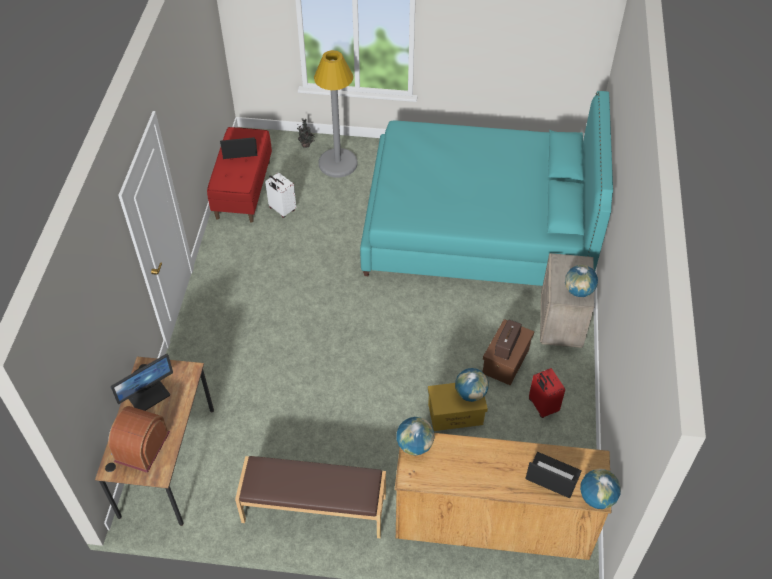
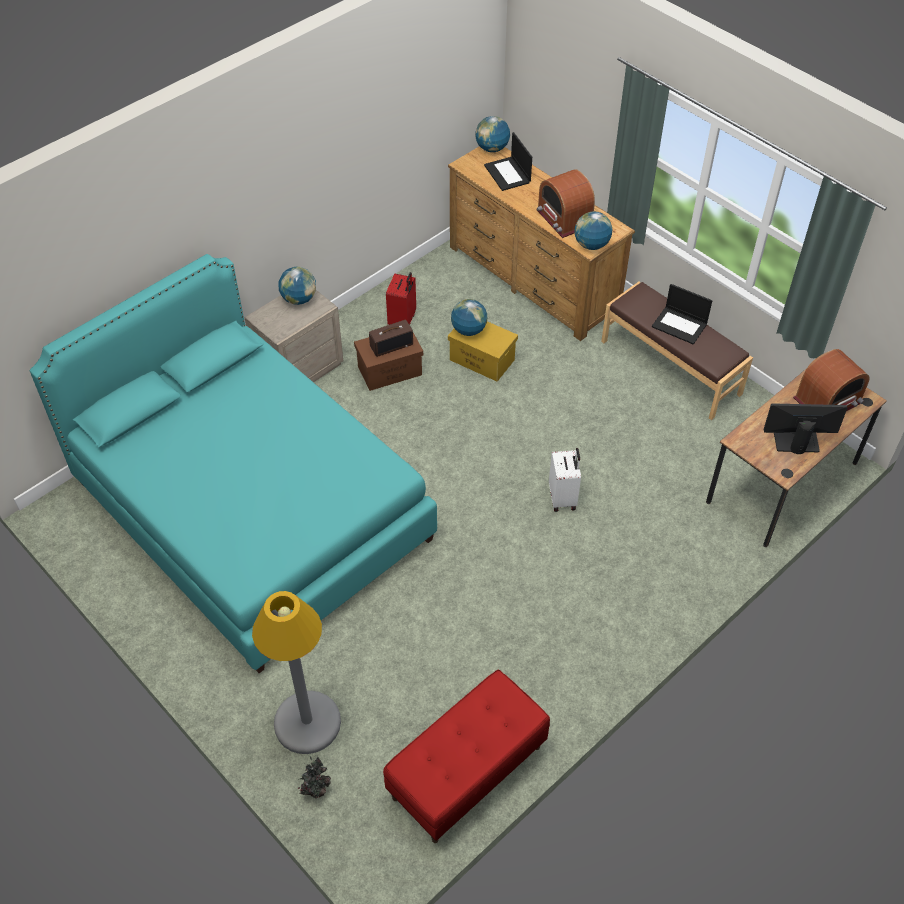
camera: 140 degrees left, 0 degrees up
laptop [220,137,257,159] -> laptop moved to [652,284,712,344]
white suitcase [265,172,296,218] -> white suitcase moved to [549,448,581,512]
none -> radio [536,169,595,238]

